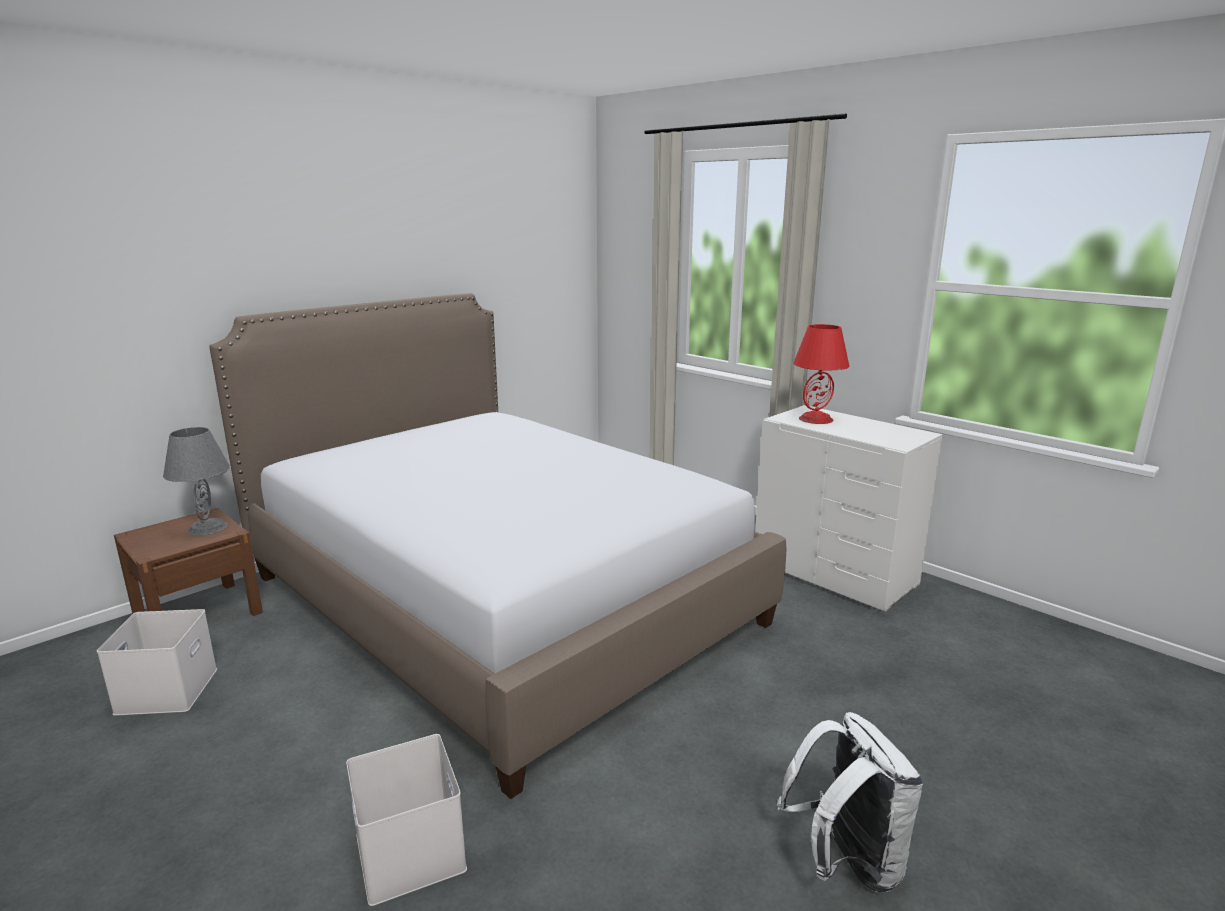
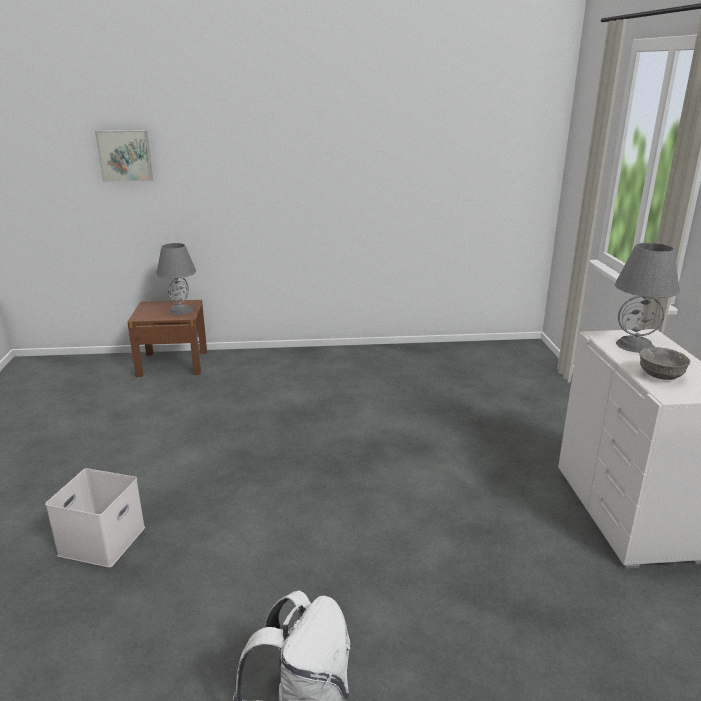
camera: 40 degrees right, 5 degrees up
white storage box [97,609,217,716] -> none
bed [209,293,786,799] -> none
red table lamp [793,324,849,424] -> grey table lamp [615,243,680,353]
none -> picture [95,130,153,182]
none -> grey bowl [639,347,690,380]

